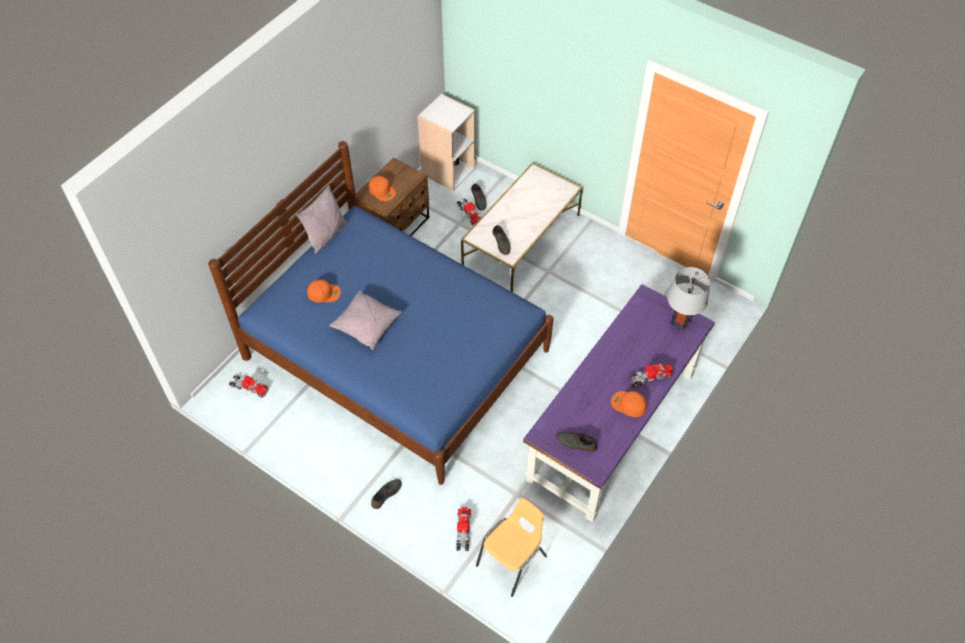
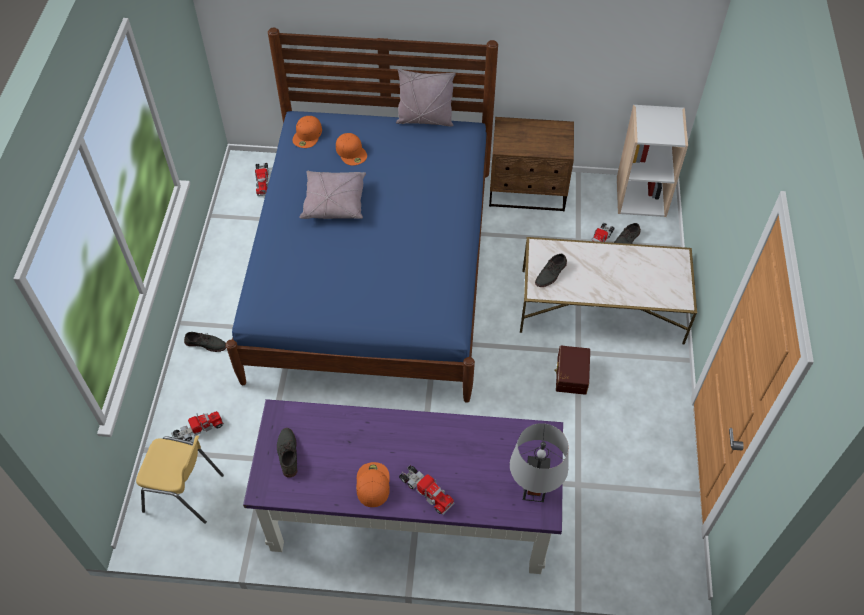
camera: 60 degrees right, 0 degrees up
orange cap [369,176,396,201] -> orange cap moved to [292,116,322,148]
none -> brown storage box [554,346,590,395]

